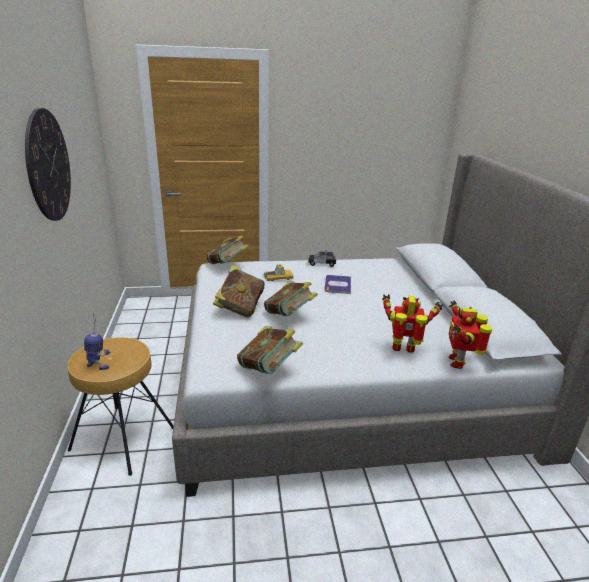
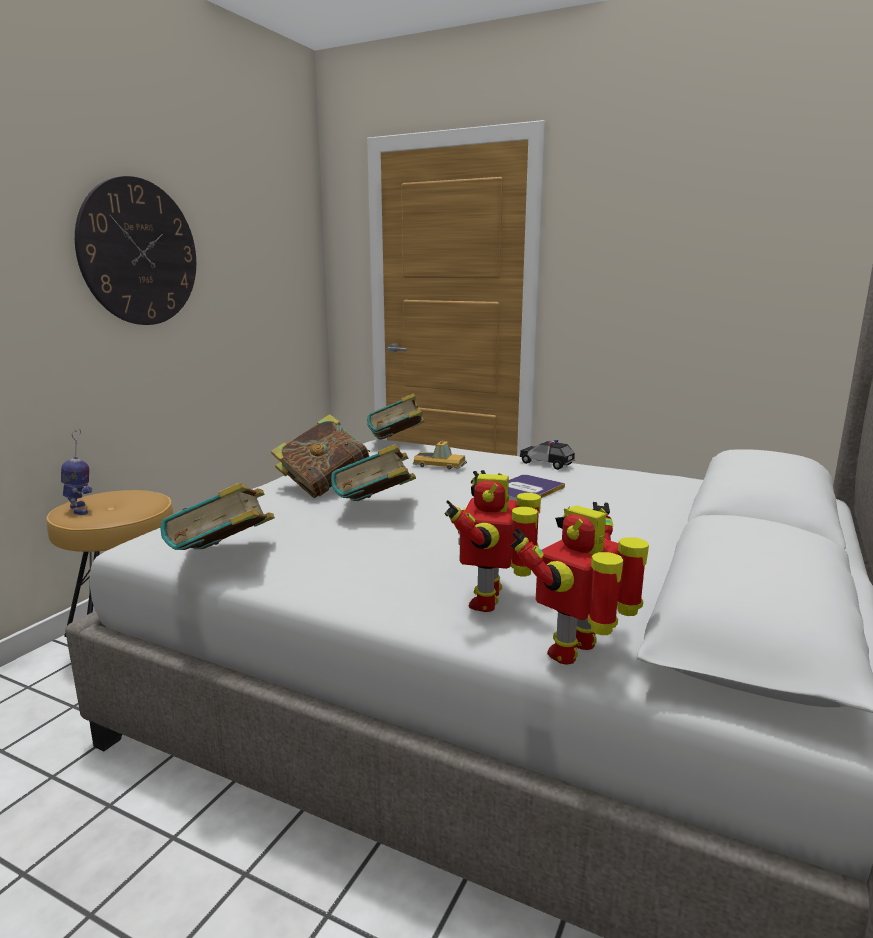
camera: 35 degrees right, 10 degrees down
toy robot [382,294,443,353] -> toy robot turned 120 degrees counterclockwise [444,470,541,612]

